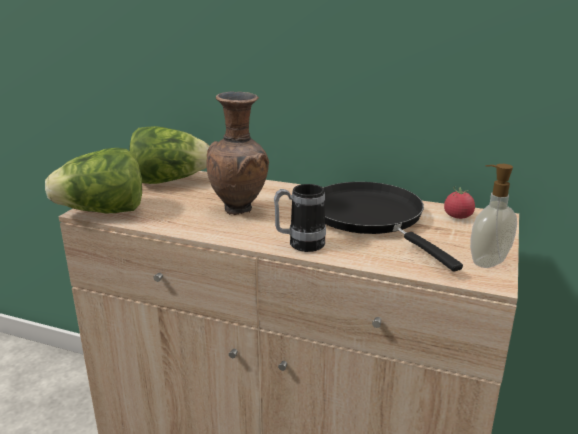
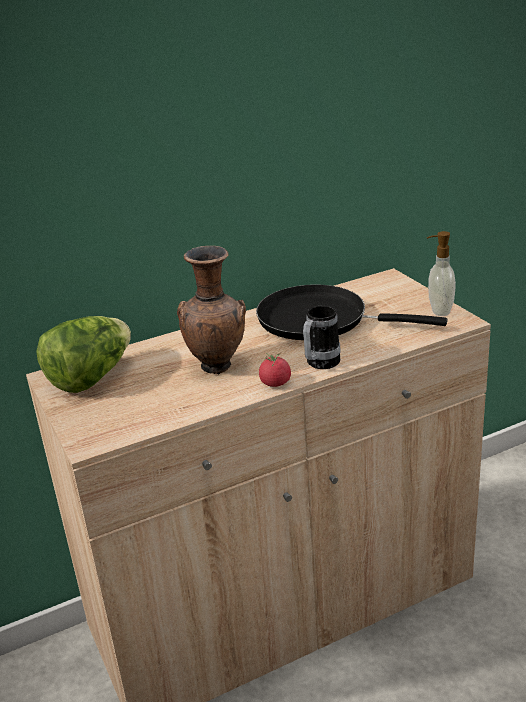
camera: 45 degrees left, 5 degrees up
lettuce [45,148,142,213] -> none
tomato [444,187,475,219] -> tomato moved to [259,353,291,387]

